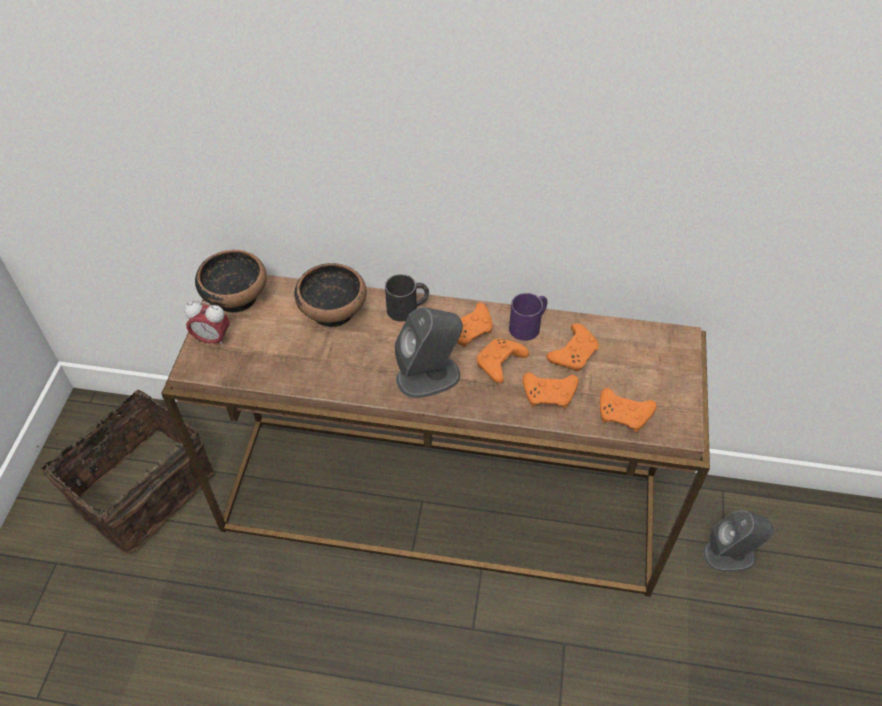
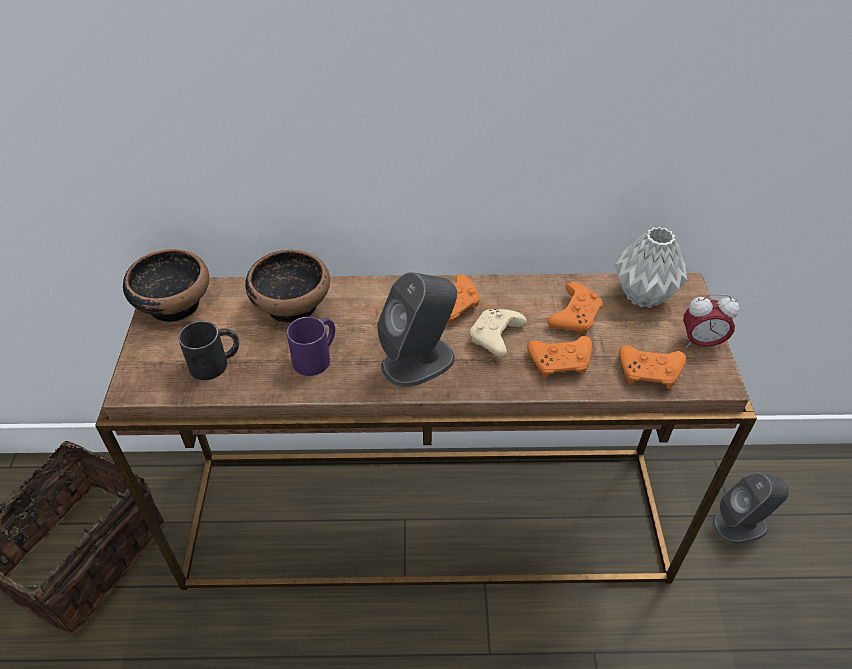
camera: 10 degrees left, 5 degrees down
alarm clock [184,301,229,347] -> alarm clock moved to [683,294,740,349]
black mug [385,274,429,322] -> black mug moved to [178,321,239,380]
orange game controller [477,339,529,383] -> beige game controller [470,309,527,357]
purple mug [509,293,547,341] -> purple mug moved to [287,317,335,376]
none -> grey vase [615,227,687,308]

